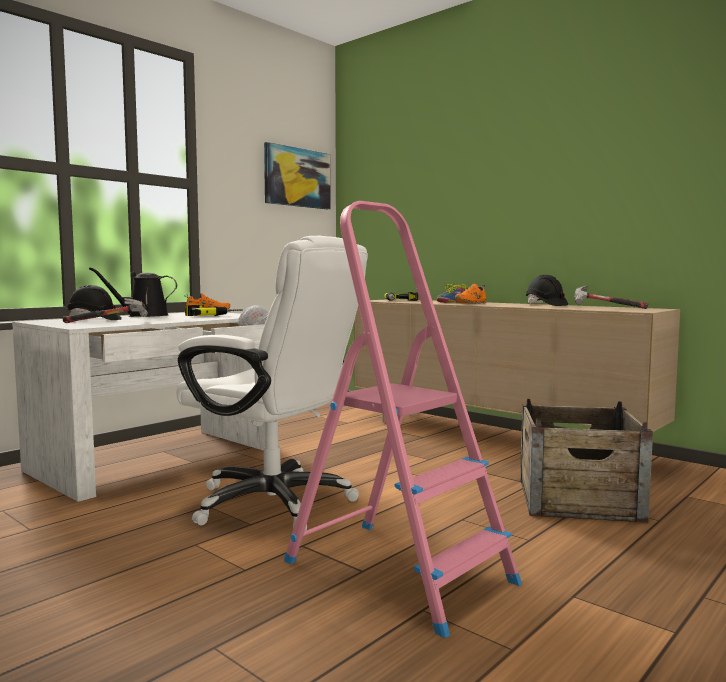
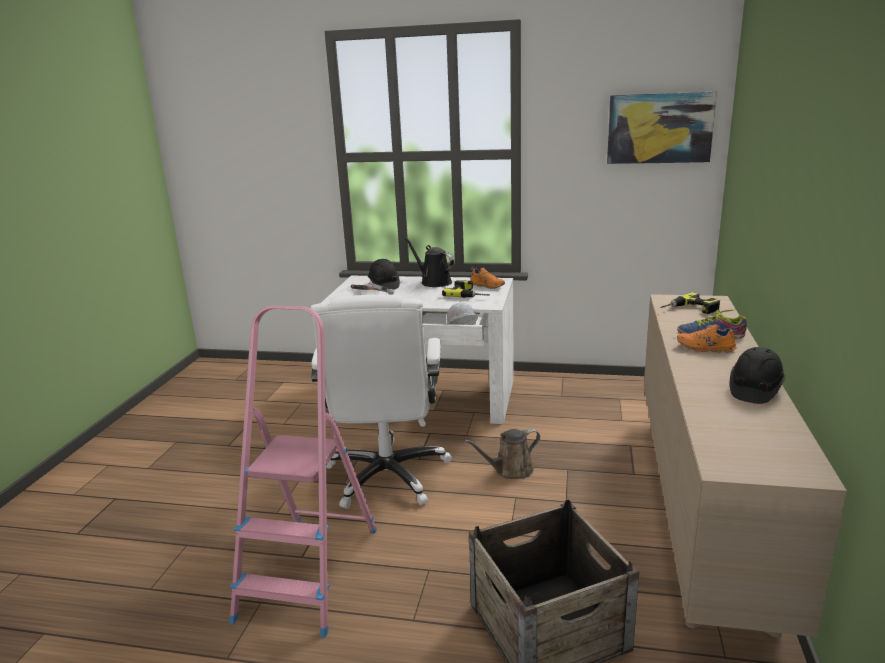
camera: 60 degrees right, 15 degrees up
hammer [574,285,648,309] -> none
none -> brown watering can [464,429,540,479]

